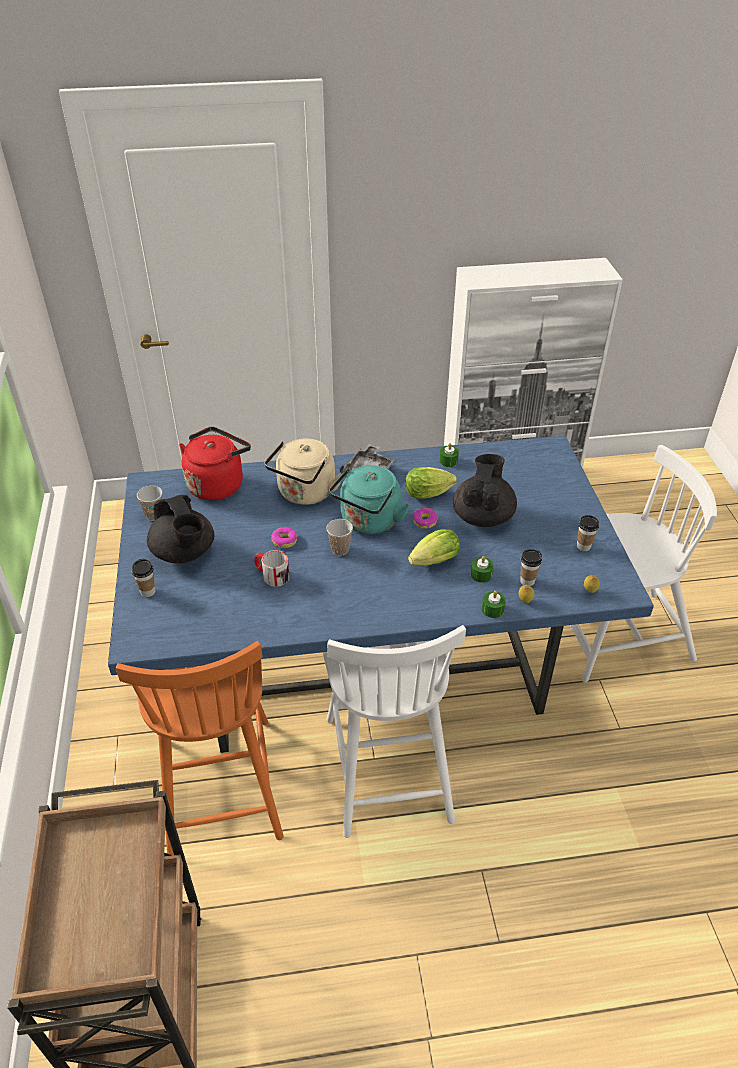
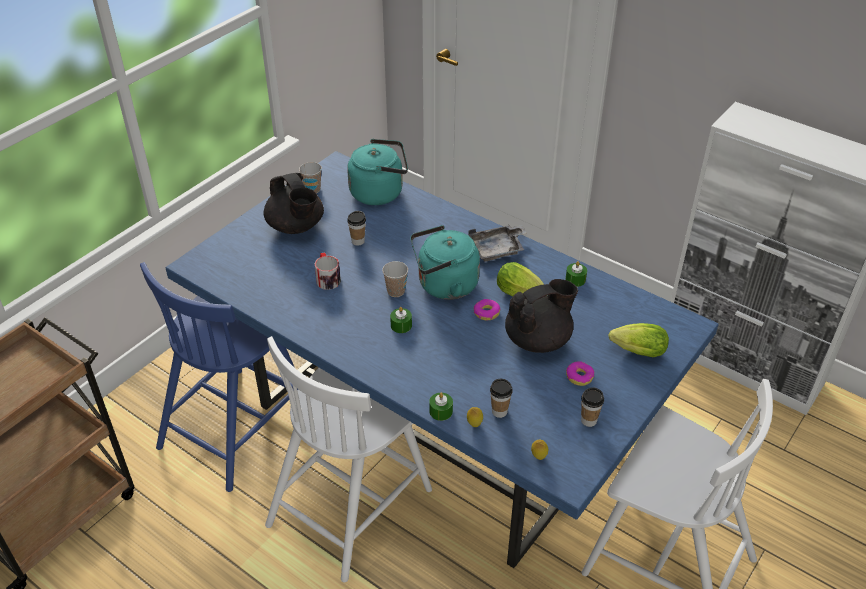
camera: 45 degrees right, 0 degrees up
orange chair [116,641,284,855] -> blue chair [140,262,299,492]
cup [132,559,155,597] -> cup moved to [347,211,366,246]
black teapot [147,495,214,564] -> black teapot turned 45 degrees counterclockwise [264,173,324,234]
red kettle [179,427,251,500] -> turquoise kettle [347,139,408,205]
beige kettle [264,439,342,505] -> none
donut [271,528,297,548] -> donut moved to [566,361,594,386]
lettuce [408,529,460,566] -> lettuce moved to [609,323,669,357]
green candle [471,556,494,583] -> green candle moved to [390,307,412,333]

